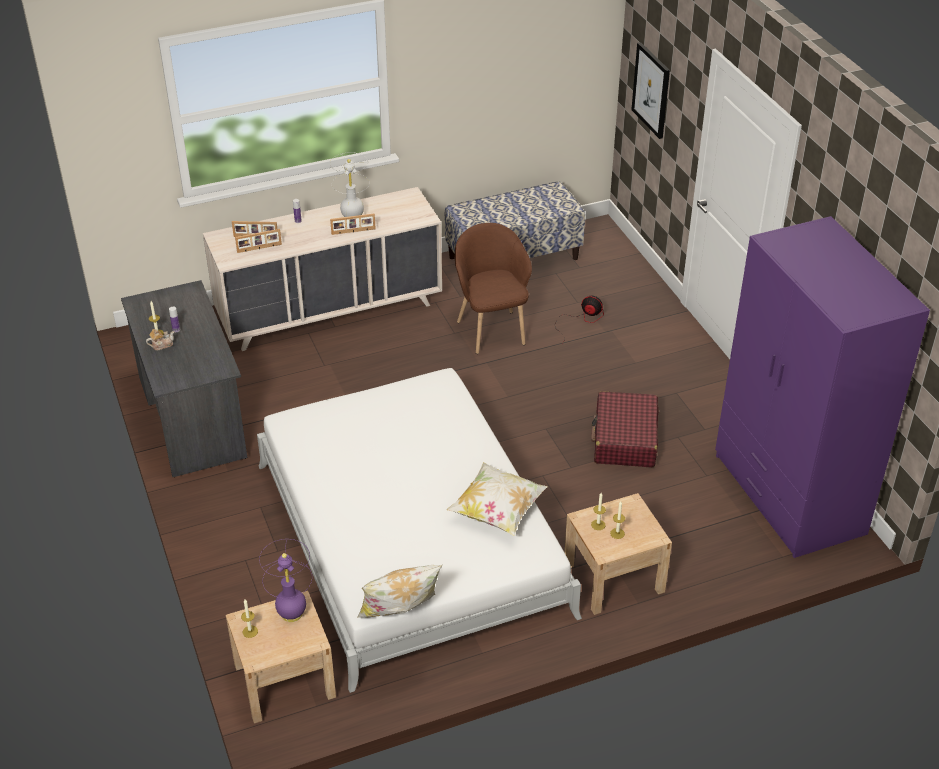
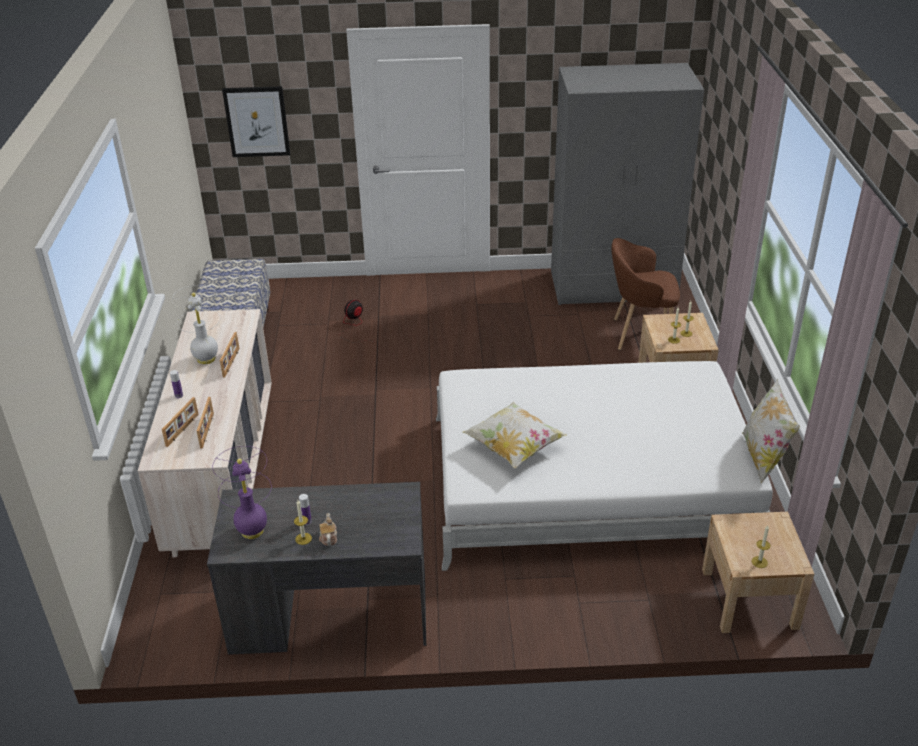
camera: 70 degrees left, 5 degrees down
purple table lamp [259,539,312,622] -> purple table lamp moved to [212,446,272,539]
pillow [447,462,548,536] -> pillow moved to [463,402,567,468]
brown armchair [455,223,532,354] -> brown armchair moved to [612,238,680,350]
red suitcase [591,391,659,467] -> none
purple wardrobe [715,216,930,558] -> grey wardrobe [551,63,704,305]

